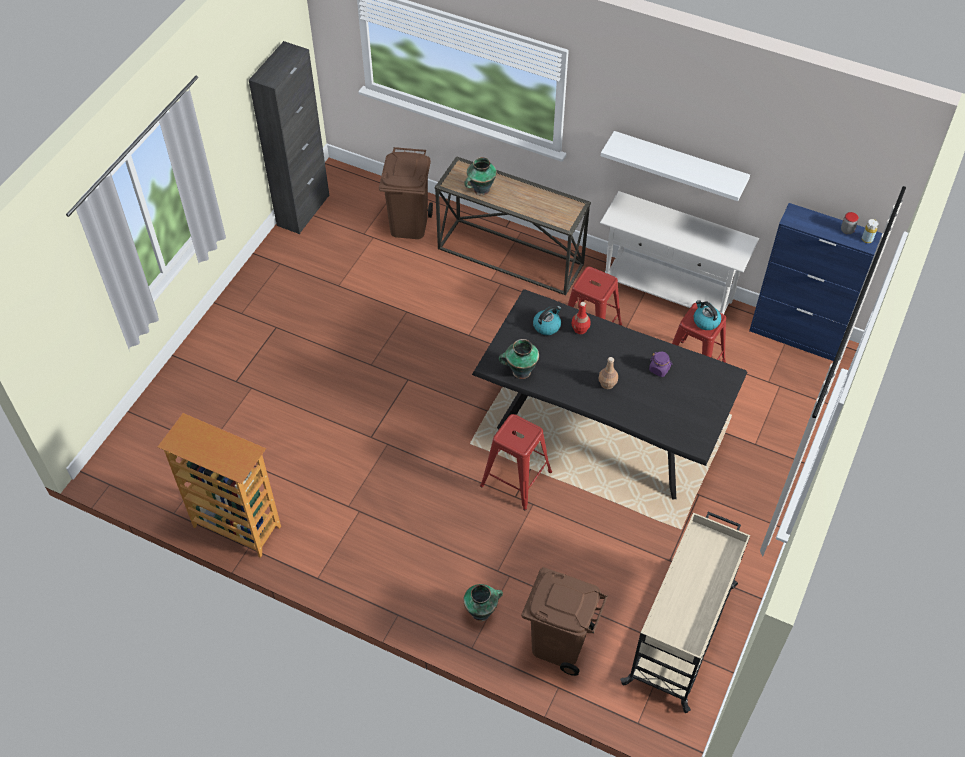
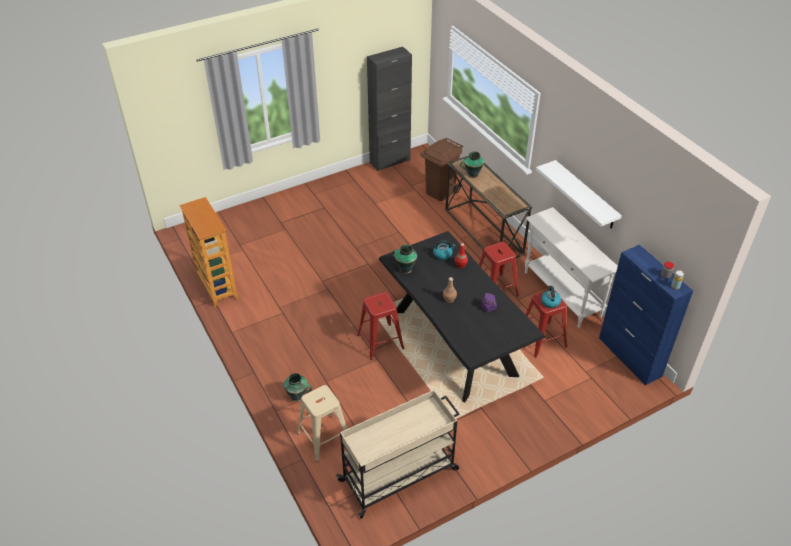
camera: 35 degrees right, 10 degrees down
brown trash can [521,567,608,676] -> beige stool [297,385,347,462]

